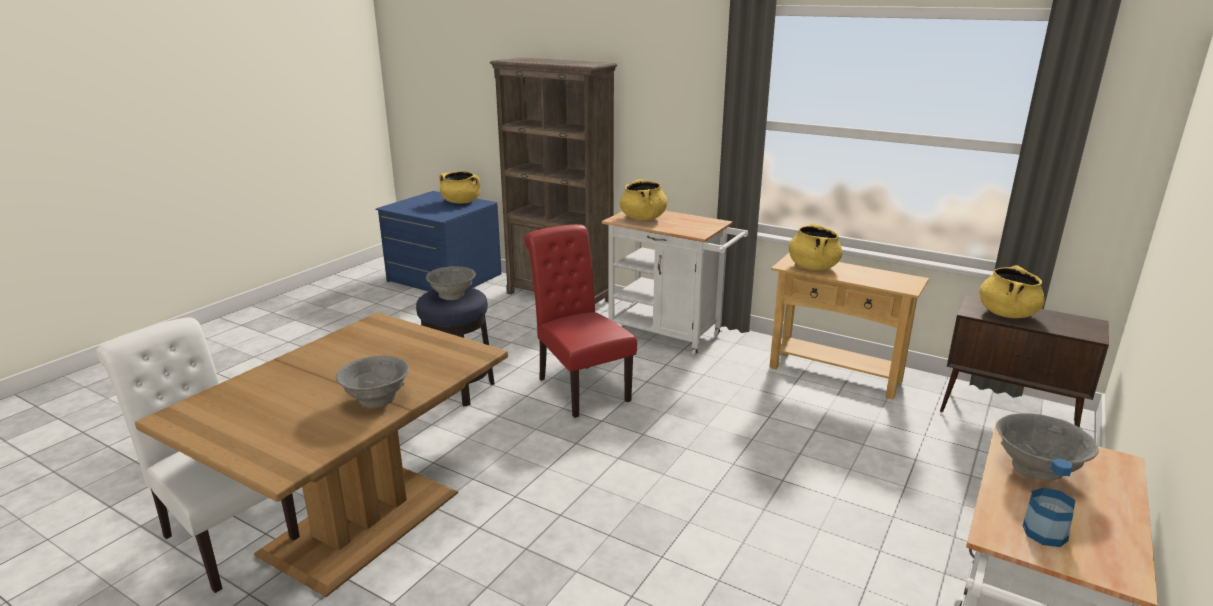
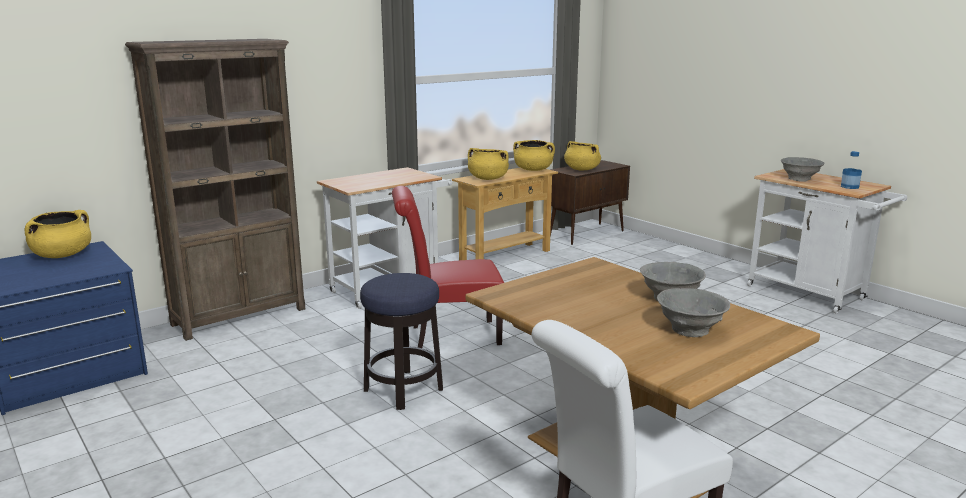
camera: 70 degrees left, 5 degrees down
grey bowl [426,266,476,300] -> grey bowl moved to [657,288,730,337]
yellow cooking pot [620,179,667,221] -> yellow cooking pot moved to [513,140,555,171]

